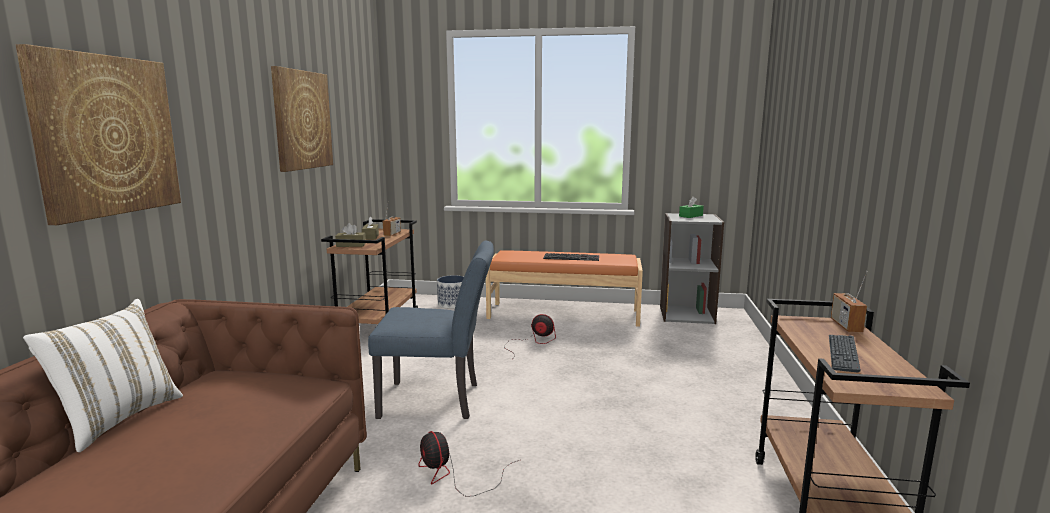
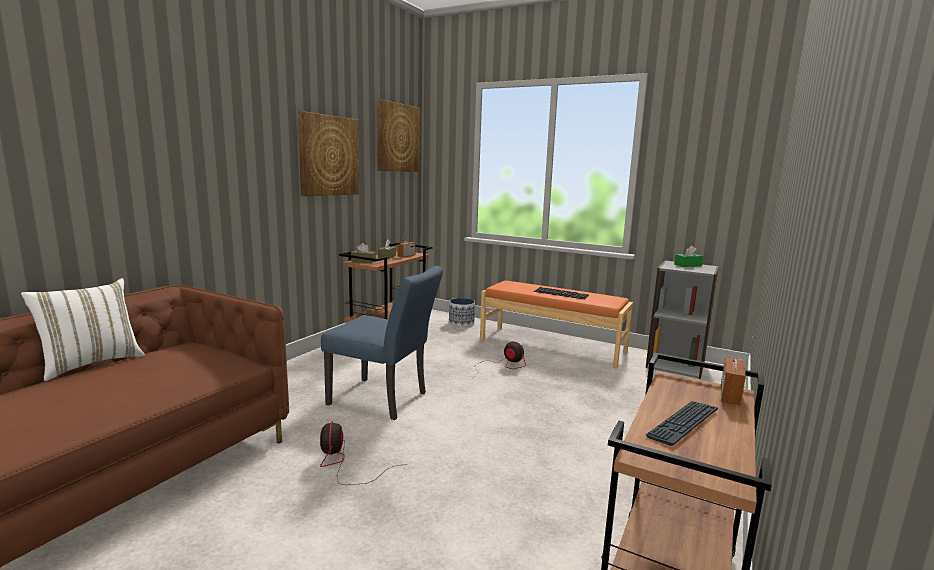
camera: 20 degrees right, 0 degrees up
picture [15,44,181,225] -> picture moved to [377,99,420,172]

